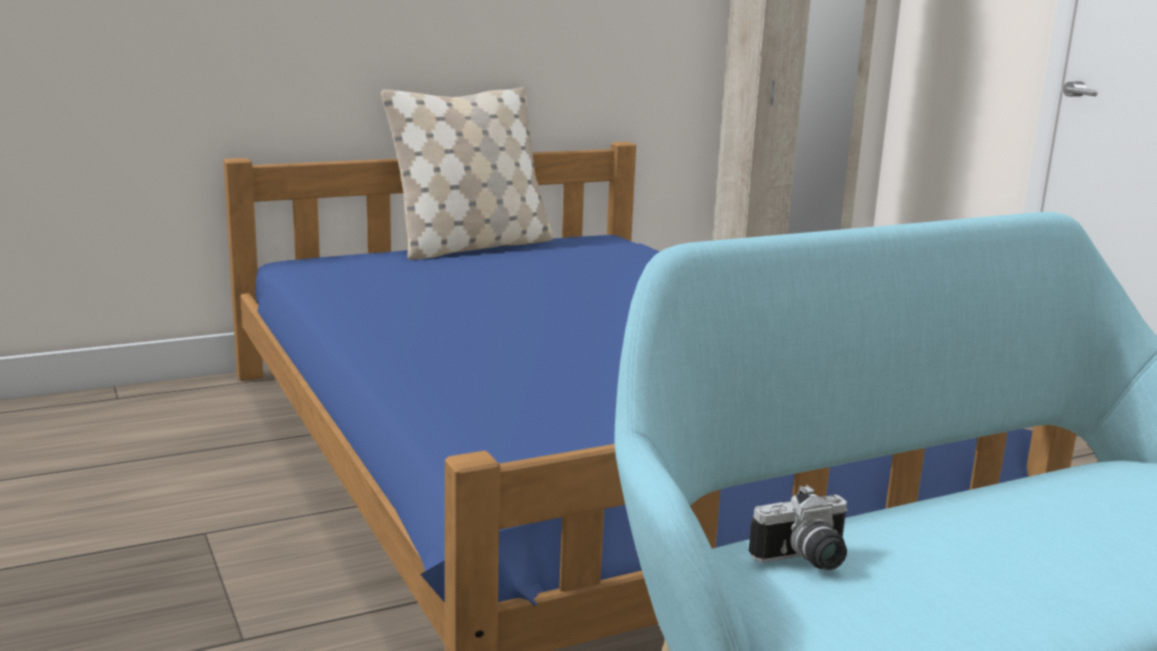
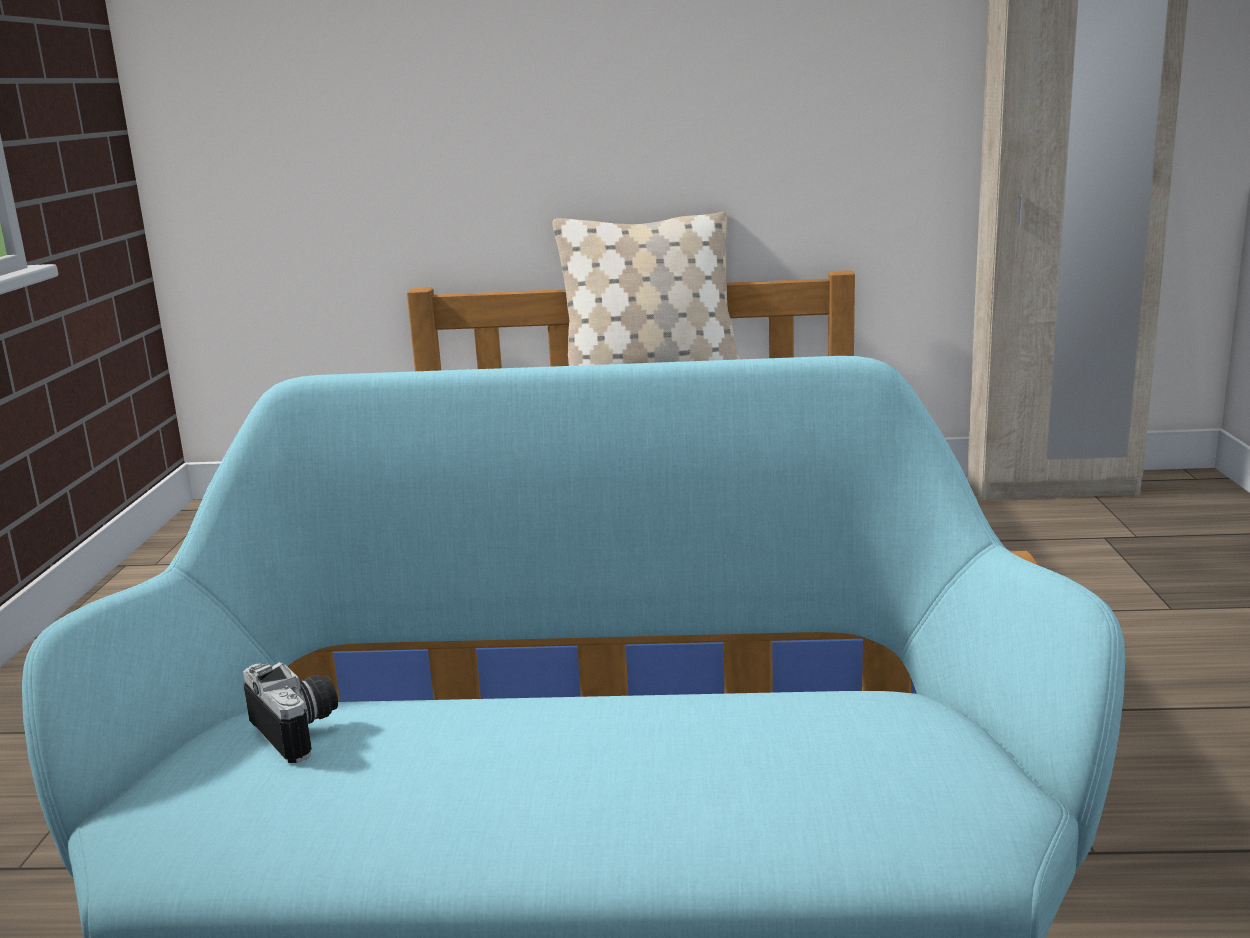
camera: 30 degrees right, 0 degrees up
camera [749,485,848,570] -> camera turned 135 degrees counterclockwise [243,662,338,763]

